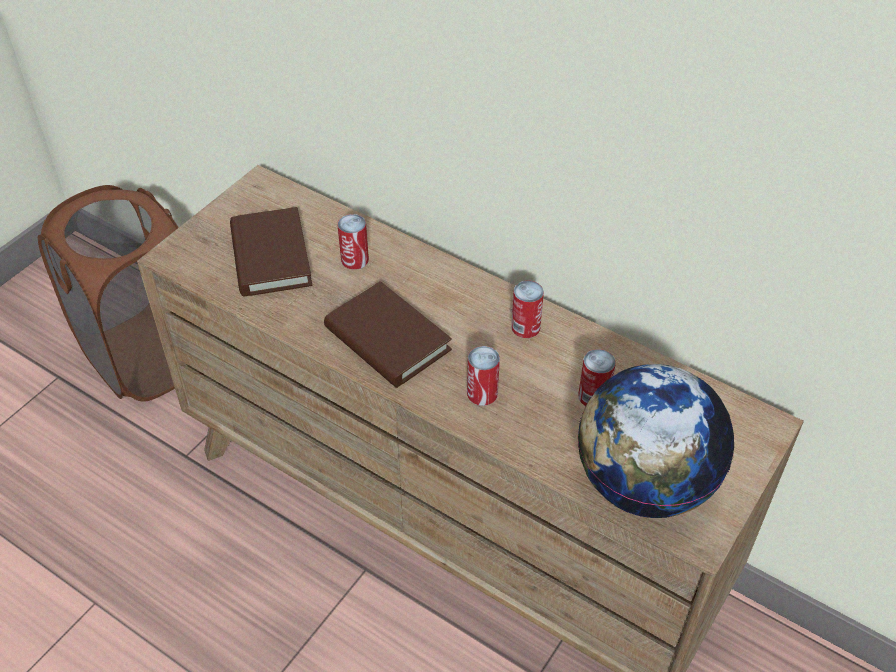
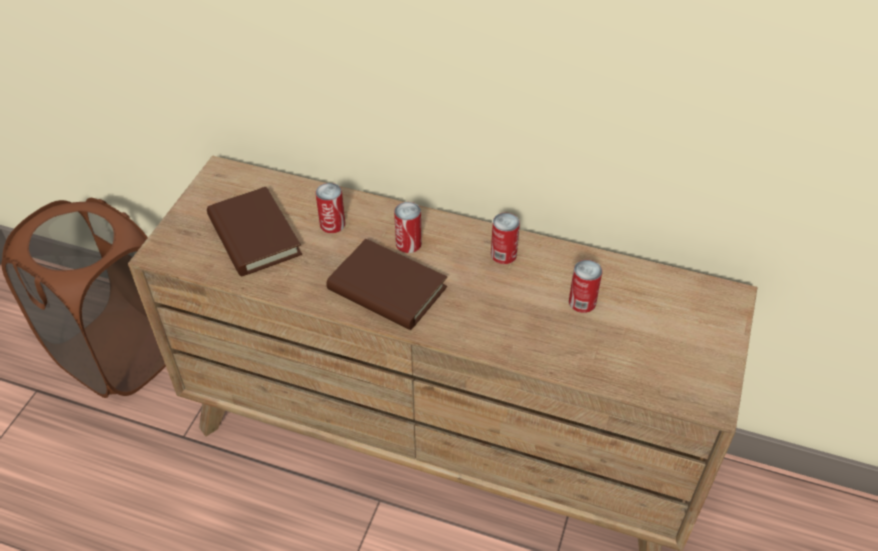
camera: 15 degrees left, 0 degrees up
can [467,346,500,406] -> can moved to [394,202,422,253]
globe [578,364,734,518] -> none

